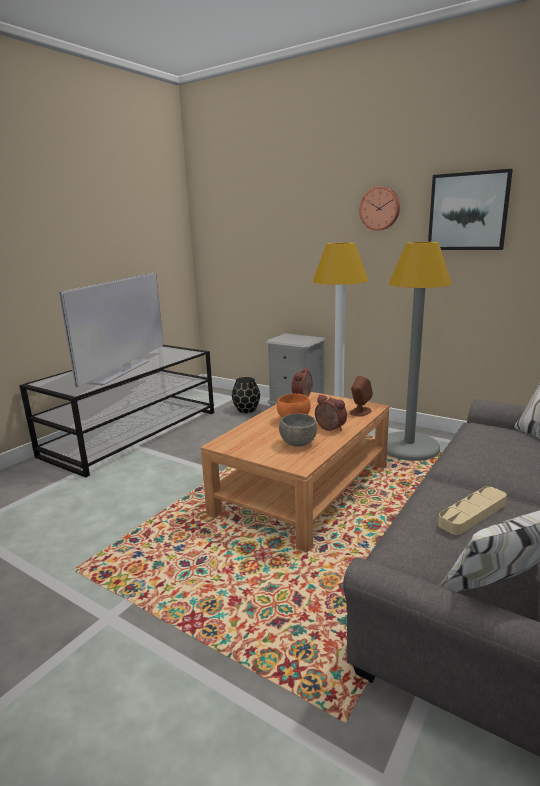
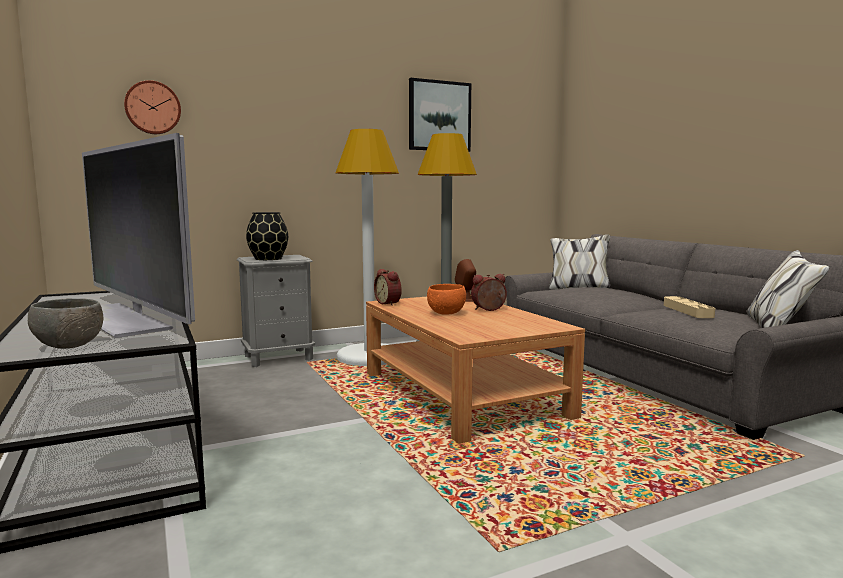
camera: 60 degrees left, 10 degrees down
black vase [232,377,260,413] -> black vase moved to [246,212,288,260]
grey bowl [279,413,317,447] -> grey bowl moved to [28,298,103,349]
wall clock [359,186,400,230] -> wall clock moved to [124,80,181,134]

